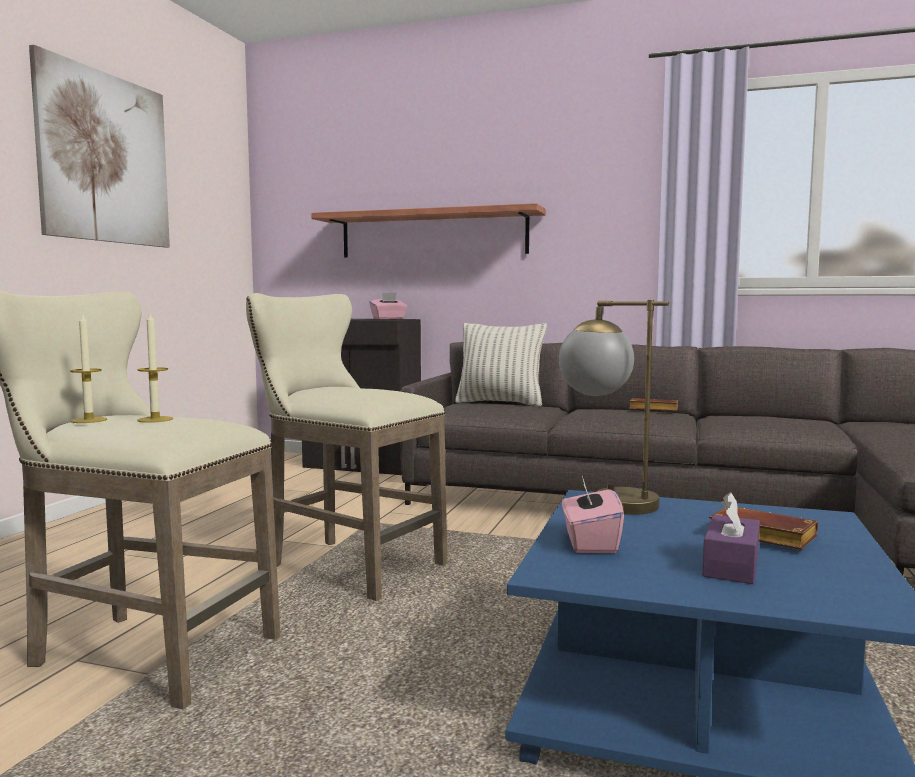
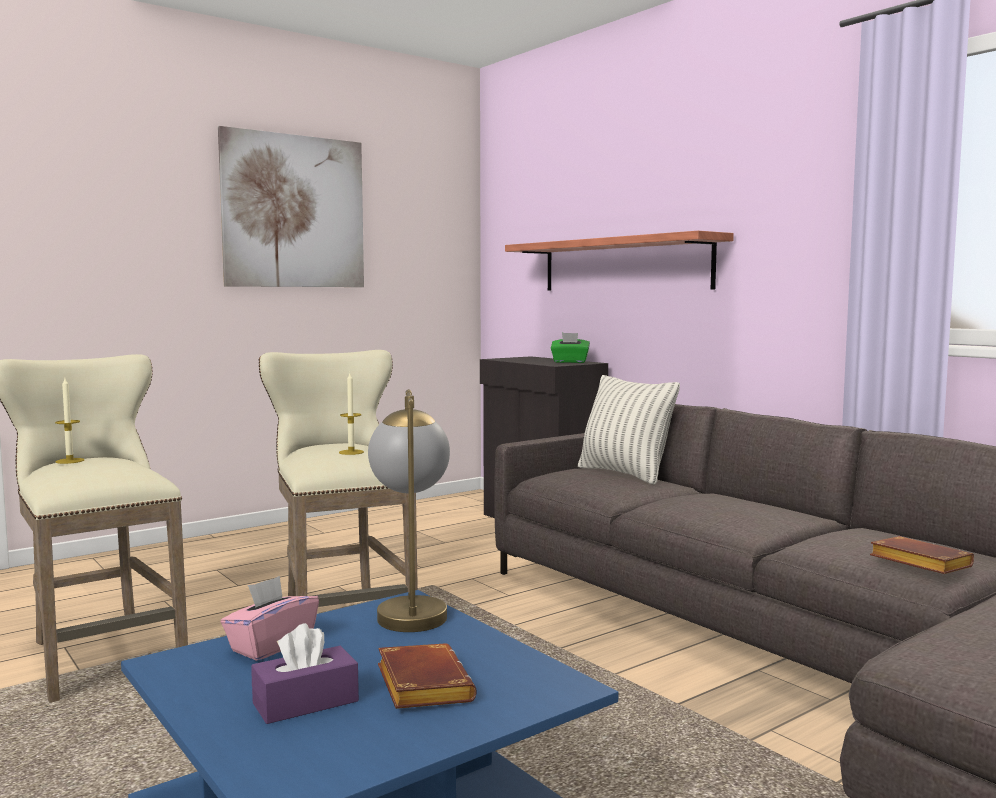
camera: 35 degrees right, 0 degrees up
candle [137,313,173,423] -> candle moved to [339,373,364,455]
pink tissue box [370,293,407,319] -> green tissue box [551,333,590,363]
brown book [629,398,678,411] -> brown book moved to [870,536,974,574]

